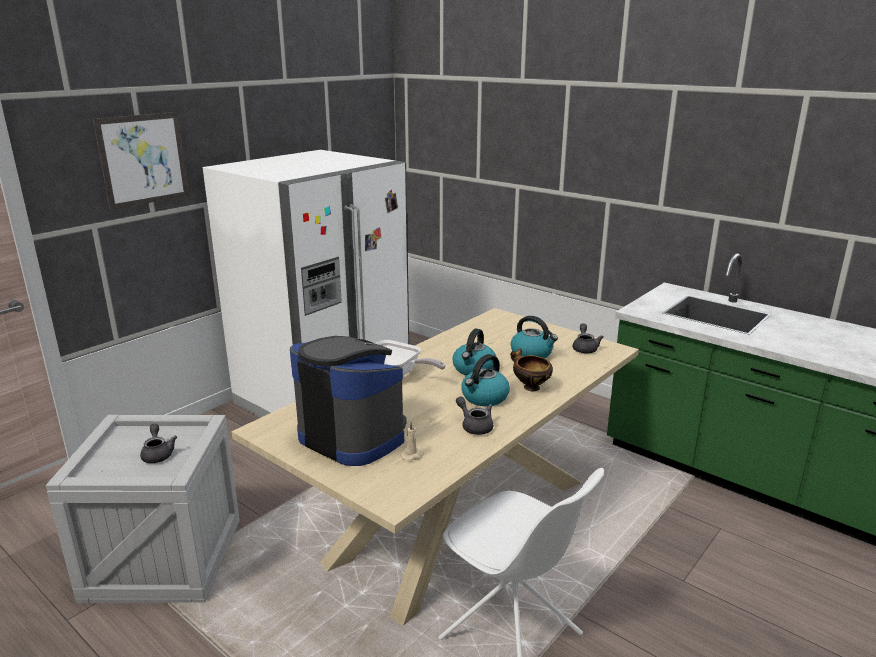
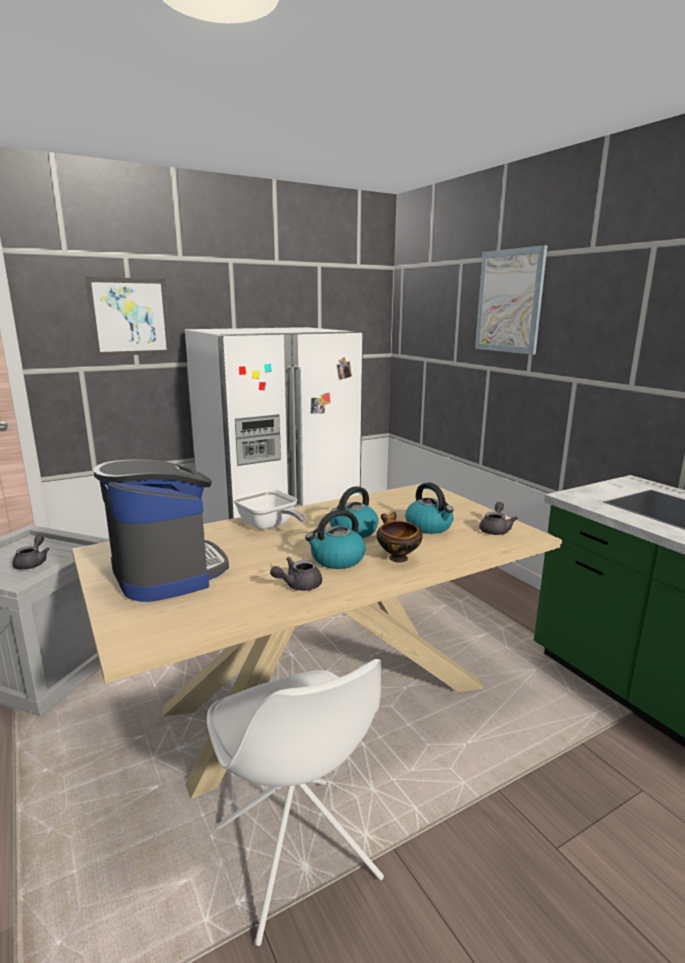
camera: 20 degrees right, 5 degrees down
beige candle [400,422,424,461] -> none
grey teapot [456,396,493,435] -> grey teapot turned 105 degrees counterclockwise [270,557,322,591]
none -> picture [475,245,547,355]

